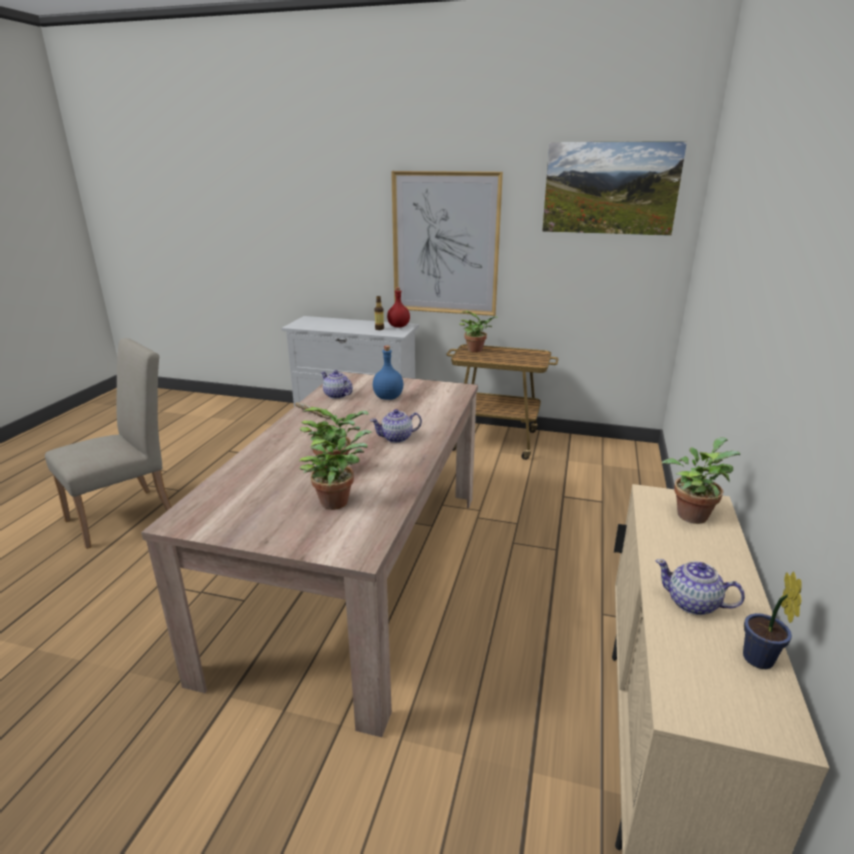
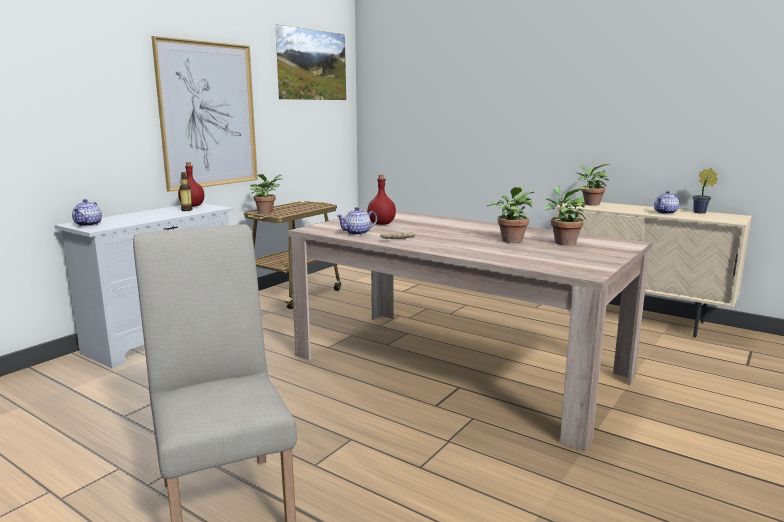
camera: 70 degrees left, 10 degrees down
teapot [370,409,422,443] -> teapot moved to [72,199,102,226]
blue bottle [373,346,403,400] -> red bottle [367,174,396,225]

